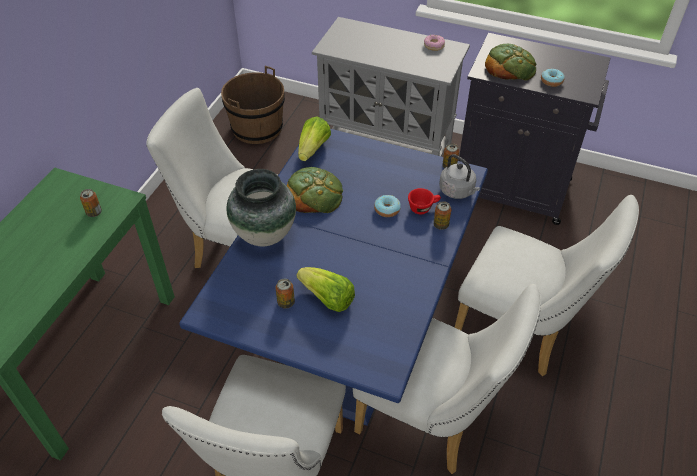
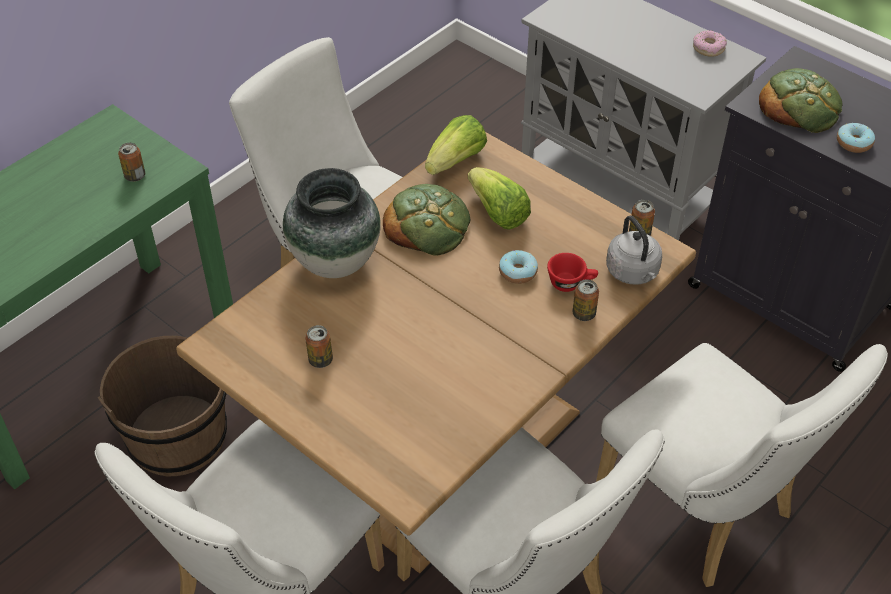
camera: 20 degrees right, 0 degrees up
blue dining table [179,129,488,426] -> brown dining table [176,132,696,573]
brown bucket [221,66,285,144] -> brown bucket moved to [98,336,227,476]
lettuce [297,267,355,312] -> lettuce moved to [468,167,531,230]

